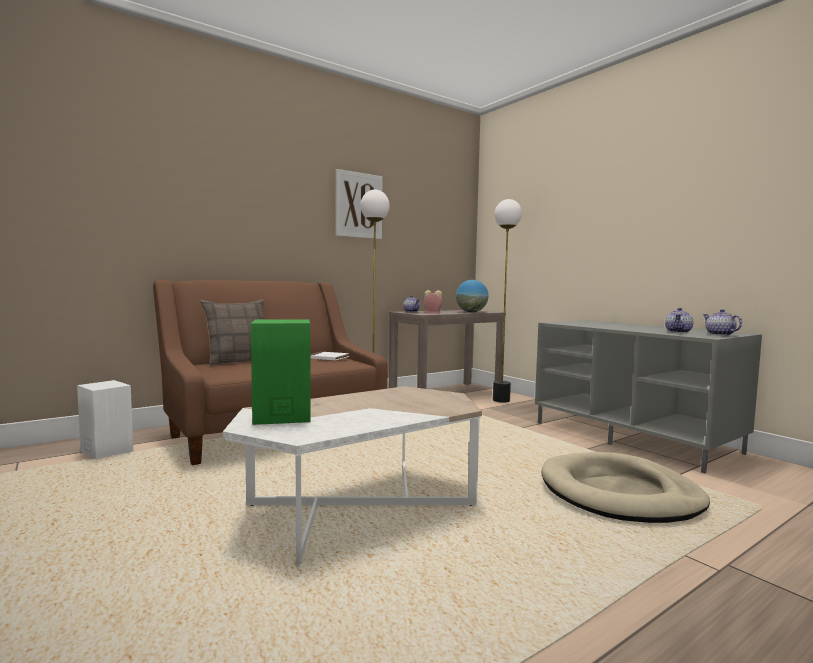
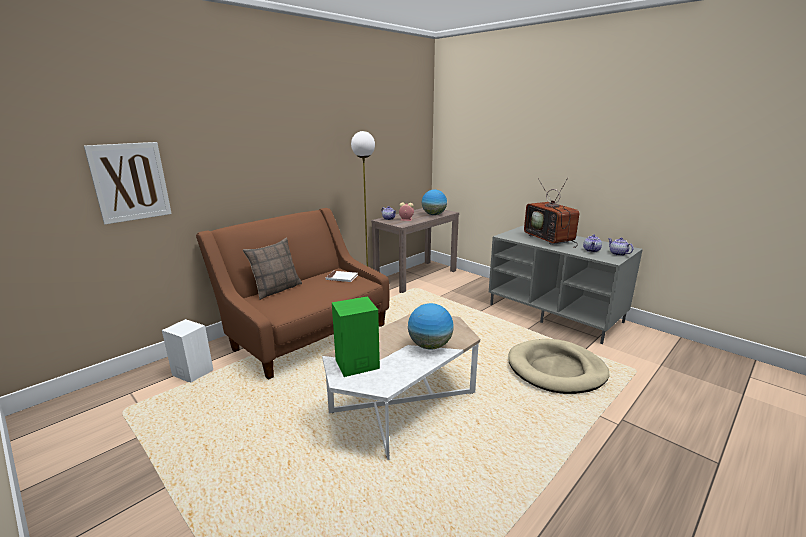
camera: 10 degrees left, 15 degrees up
picture [335,169,383,239] -> picture moved to [84,142,172,224]
floor lamp [493,199,522,403] -> none
none -> globe [408,303,454,350]
none -> television [524,178,579,248]

